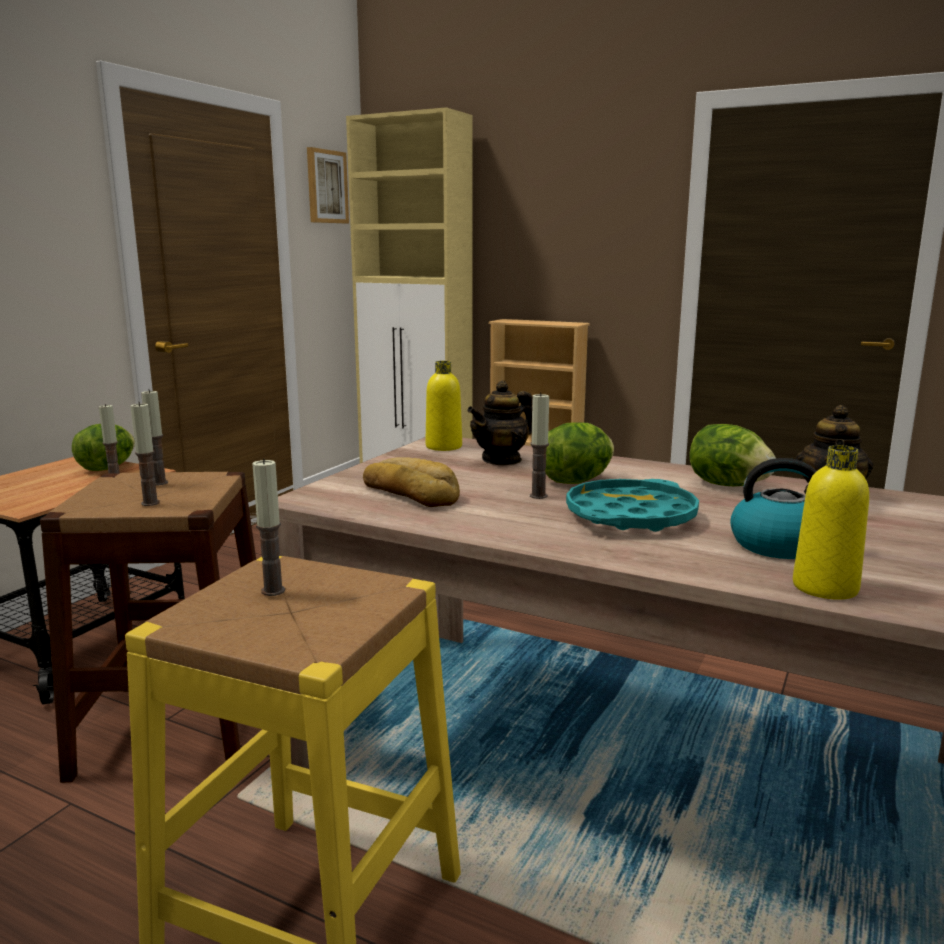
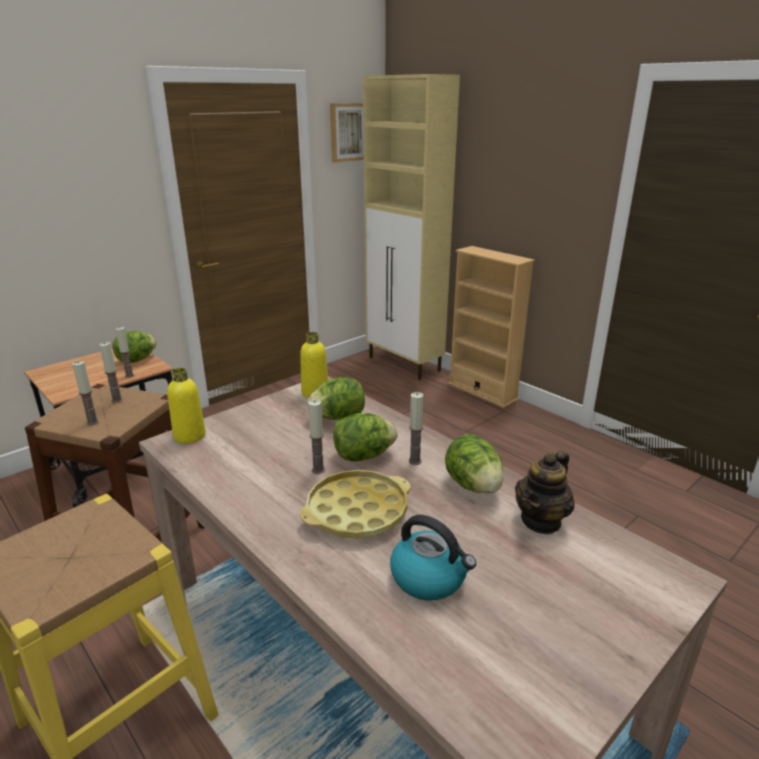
camera: 20 degrees right, 10 degrees up
candle [253,458,285,596] -> candle moved to [409,392,424,465]
bread [363,457,460,507] -> none
teapot [467,380,532,466] -> lettuce [307,377,365,420]
turquoise tray [566,479,699,532] -> yellow tray [300,470,411,539]
yellow bottle [793,445,869,600] -> yellow bottle moved to [167,368,206,444]

